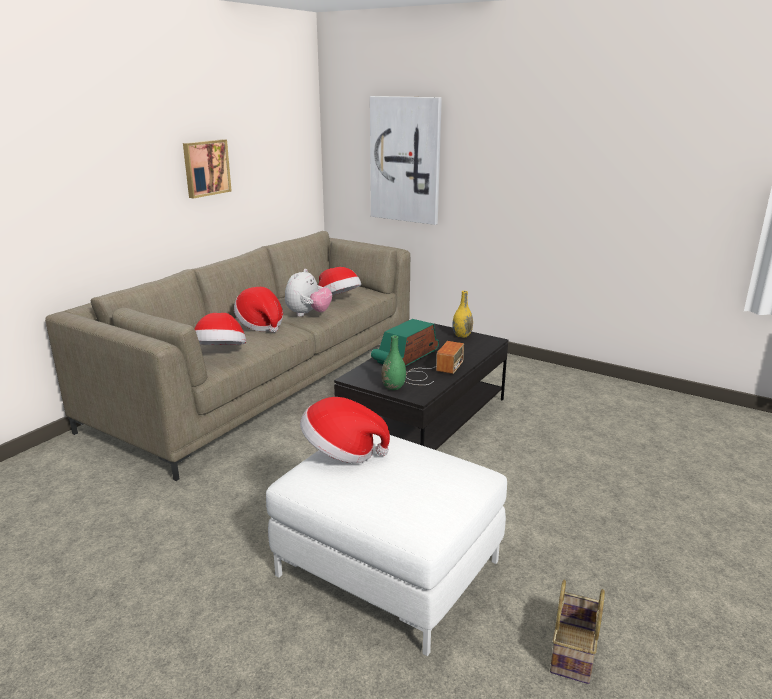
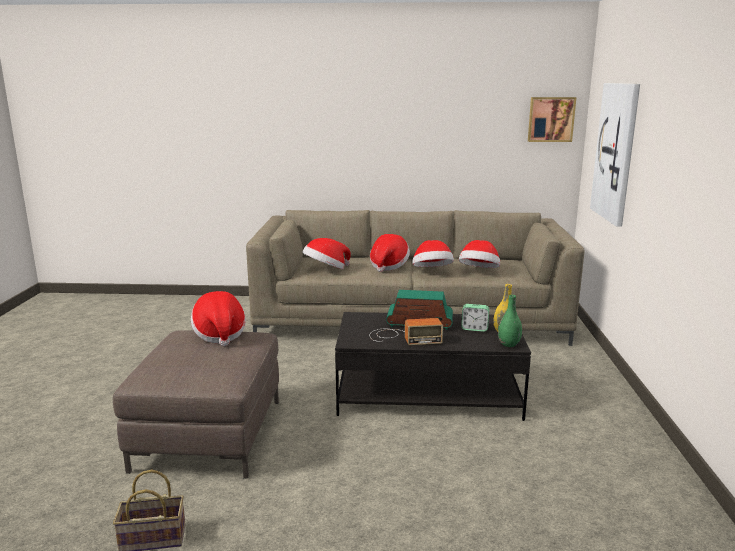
camera: 60 degrees right, 5 degrees down
picture [183,139,232,198] -> picture moved to [528,97,576,142]
white ottoman [266,434,507,656] -> brown ottoman [113,330,279,479]
plush toy [285,269,332,317] -> hat [412,240,454,267]
green vase [381,335,406,390] -> green vase moved to [498,295,522,347]
none -> alarm clock [461,304,489,332]

